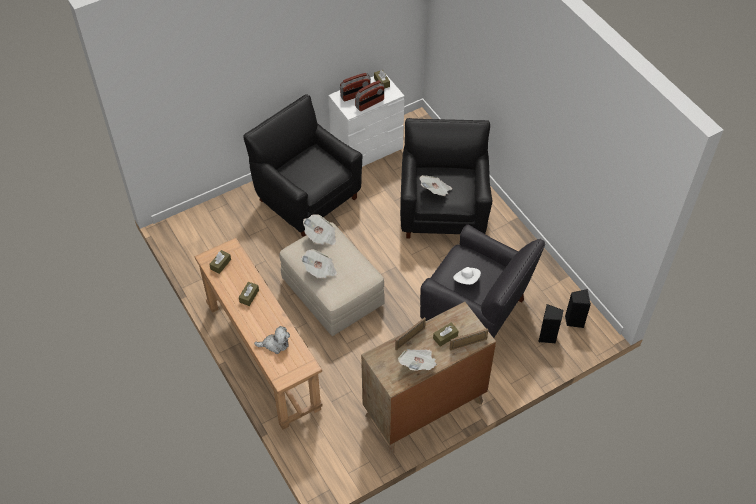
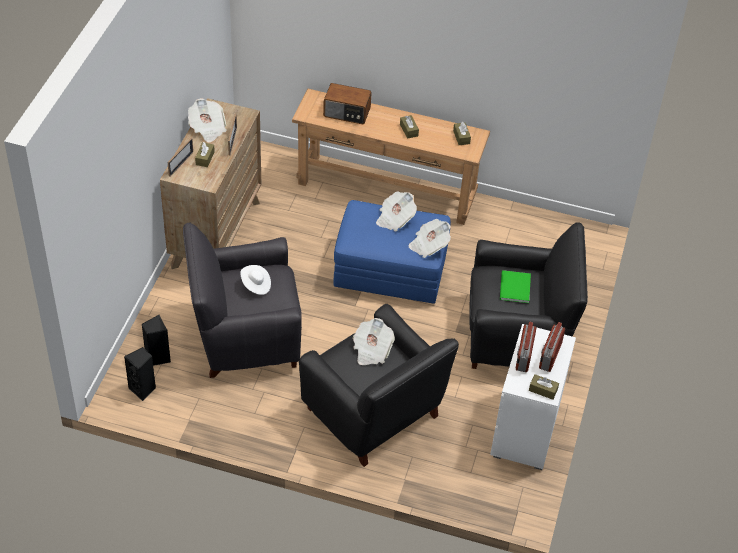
camera: 135 degrees right, 5 degrees down
plush toy [254,326,290,354] -> radio [323,83,372,124]
beige ottoman [280,222,385,336] -> blue ottoman [334,200,451,304]
none -> green book [500,270,531,303]

